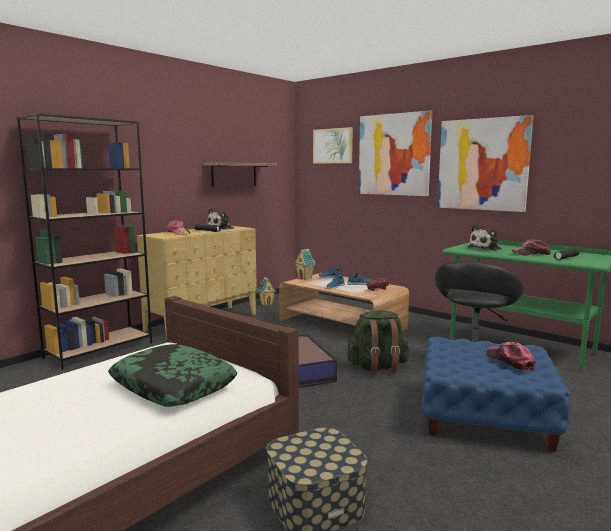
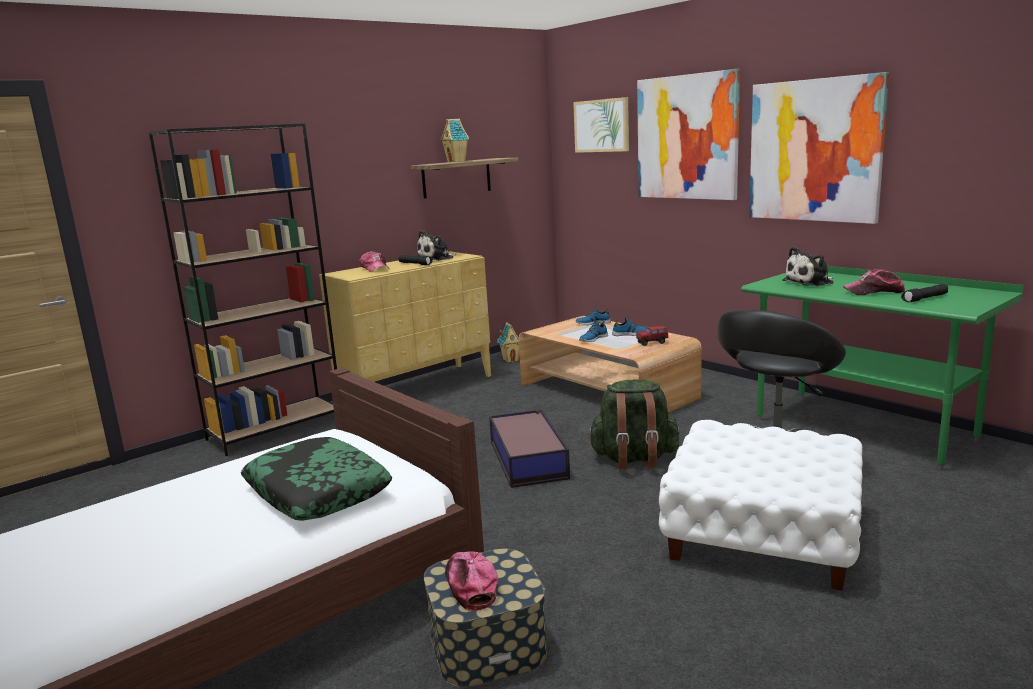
camera: 10 degrees right, 5 degrees up
toy house [294,249,316,280] -> toy house moved to [440,119,469,162]
blue ottoman [421,337,571,452] -> white ottoman [659,420,863,591]
cap [486,342,536,371] -> cap moved to [445,551,498,611]

